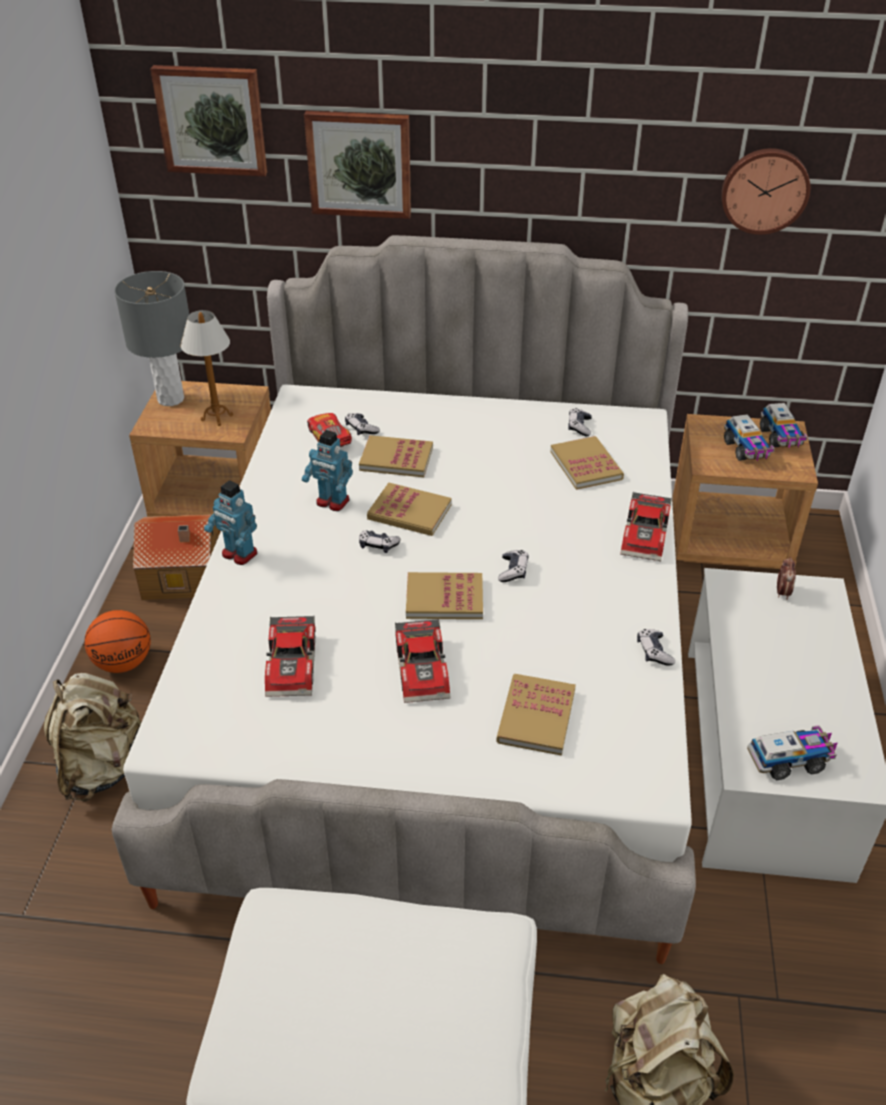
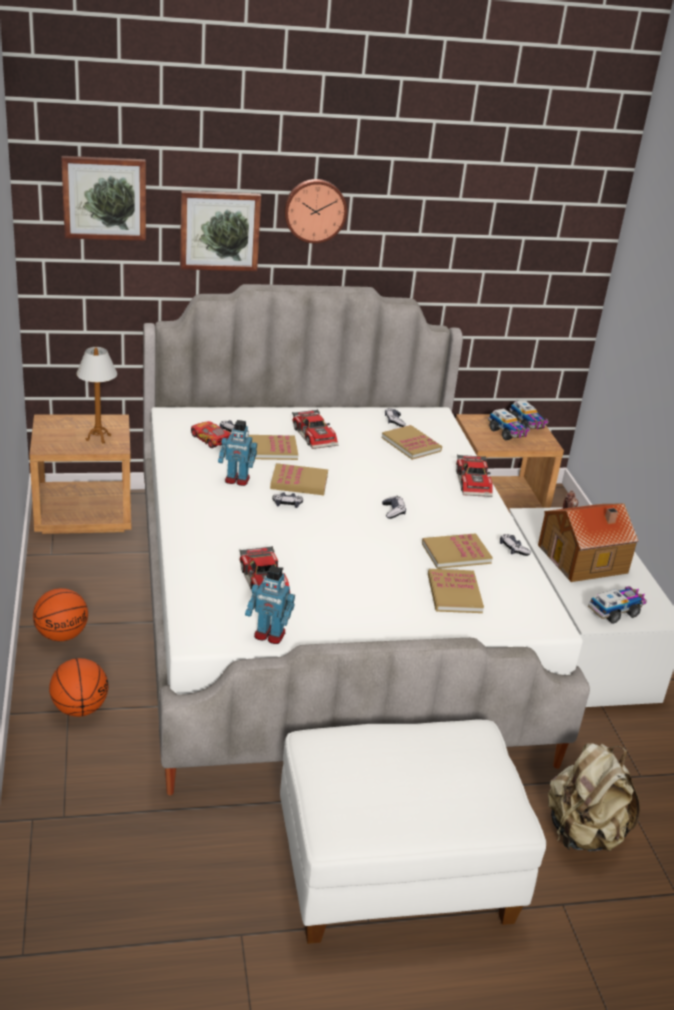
camera: 20 degrees left, 10 degrees down
beige backpack [44,673,142,801] -> basketball [49,658,109,717]
grey table lamp [114,271,189,406] -> none
toy house [133,514,220,600] -> toy house moved to [538,503,639,582]
toy robot [204,480,258,565] -> toy robot moved to [245,566,295,644]
toy car [395,618,451,703] -> toy car moved to [292,409,338,449]
book [406,572,483,619] -> book moved to [422,533,493,569]
wall clock [721,148,810,235] -> wall clock moved to [284,179,347,243]

